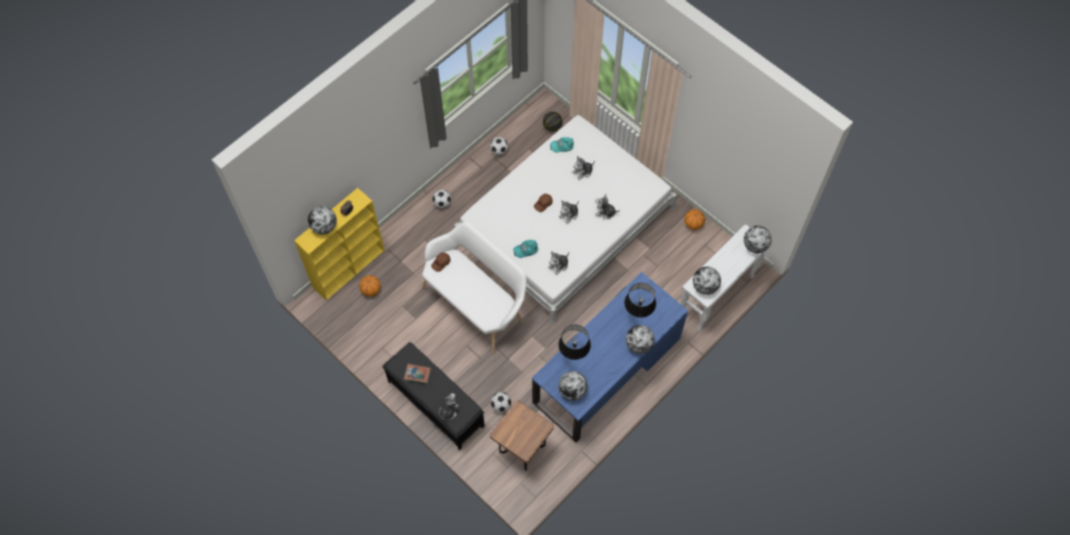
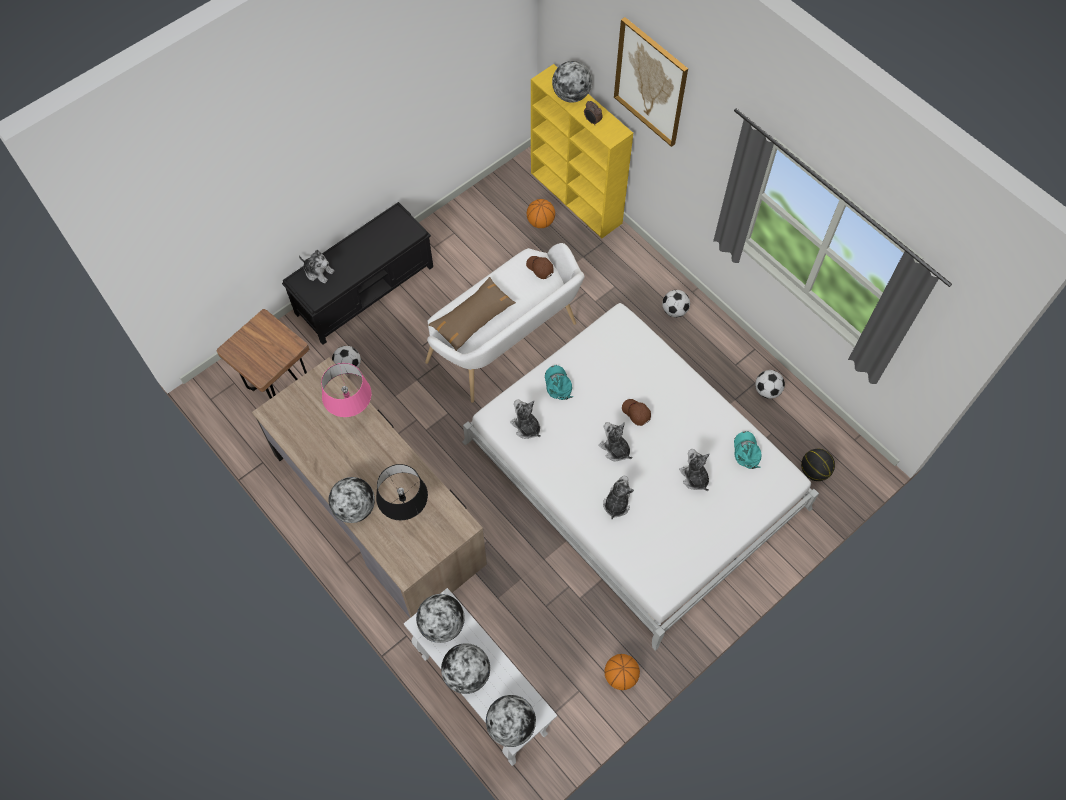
camera: 95 degrees right, 0 degrees up
book [404,364,431,385] -> none
blue desk [532,272,688,443] -> brown desk [252,357,487,618]
black table lamp [558,325,591,360] -> pink table lamp [321,363,372,417]
globe [558,371,588,401] -> globe moved to [441,643,490,694]
none -> brown pillow [428,277,516,351]
none -> picture [614,17,688,147]

